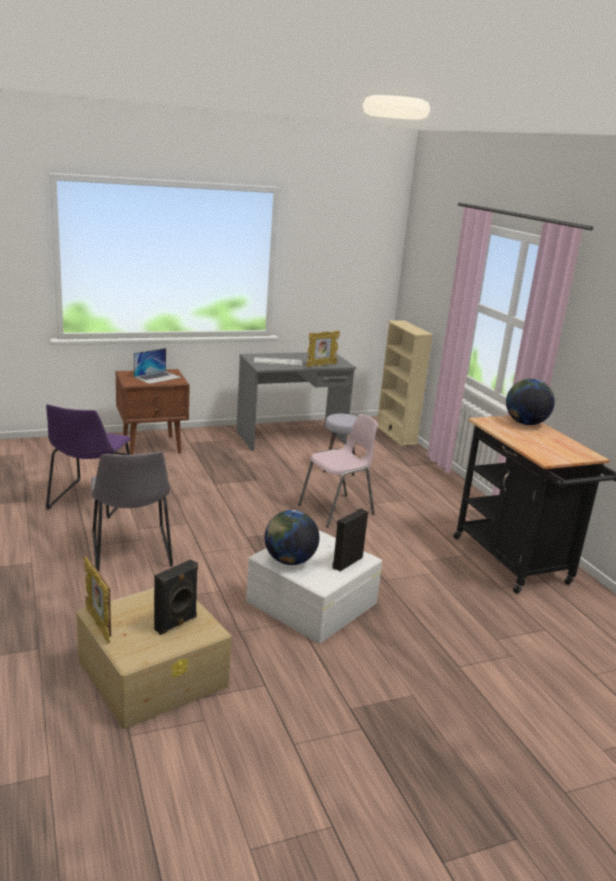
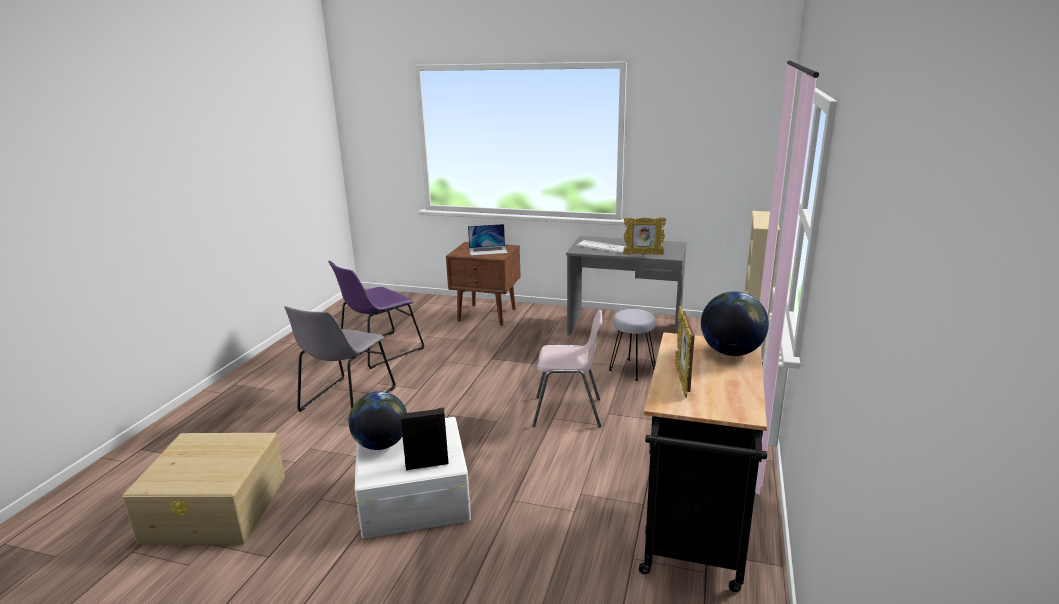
camera: 40 degrees right, 0 degrees up
picture frame [84,556,111,643] -> picture frame moved to [675,306,695,398]
black speaker [154,559,198,635] -> none

